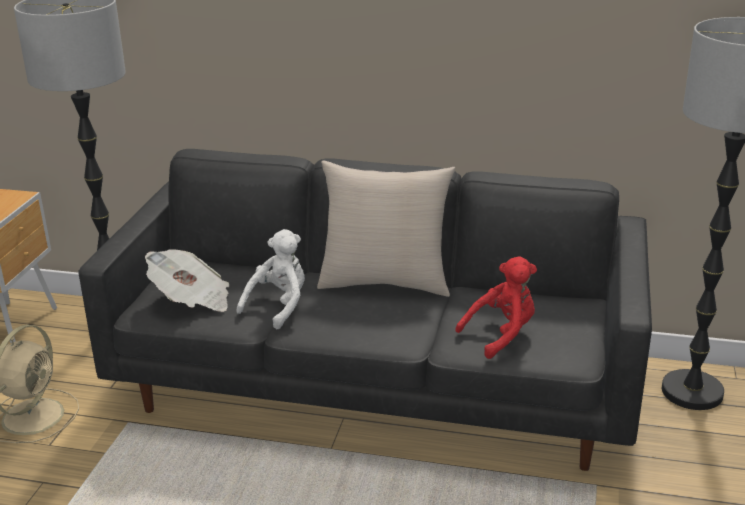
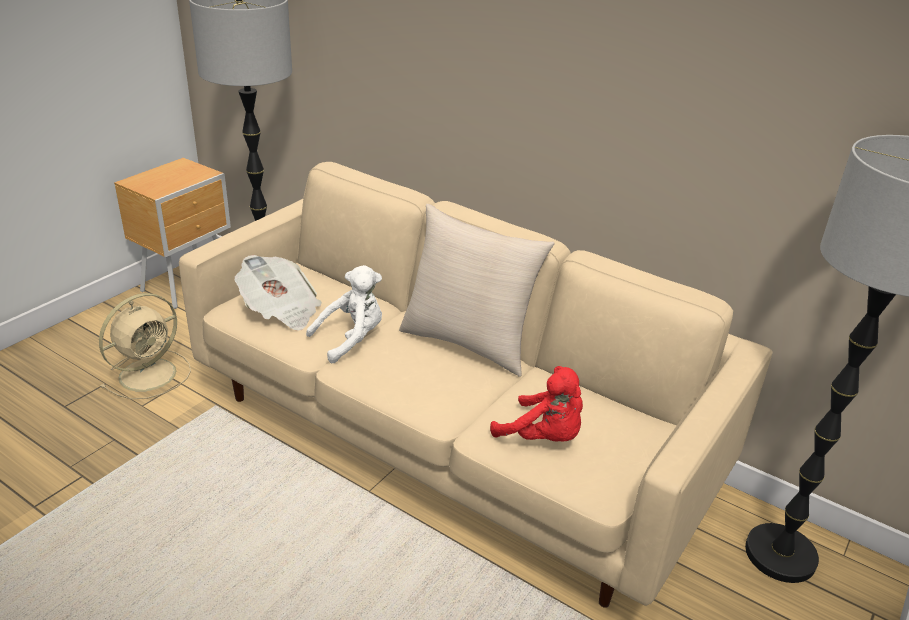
camera: 20 degrees right, 5 degrees up
black sofa [78,149,652,471] -> beige sofa [179,162,773,608]
red plush toy [455,256,537,359] -> red plush toy turned 45 degrees clockwise [490,366,583,441]

